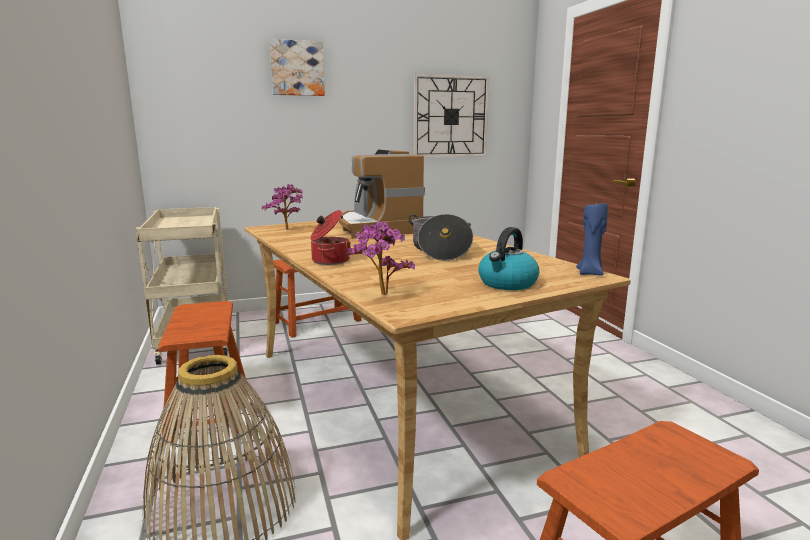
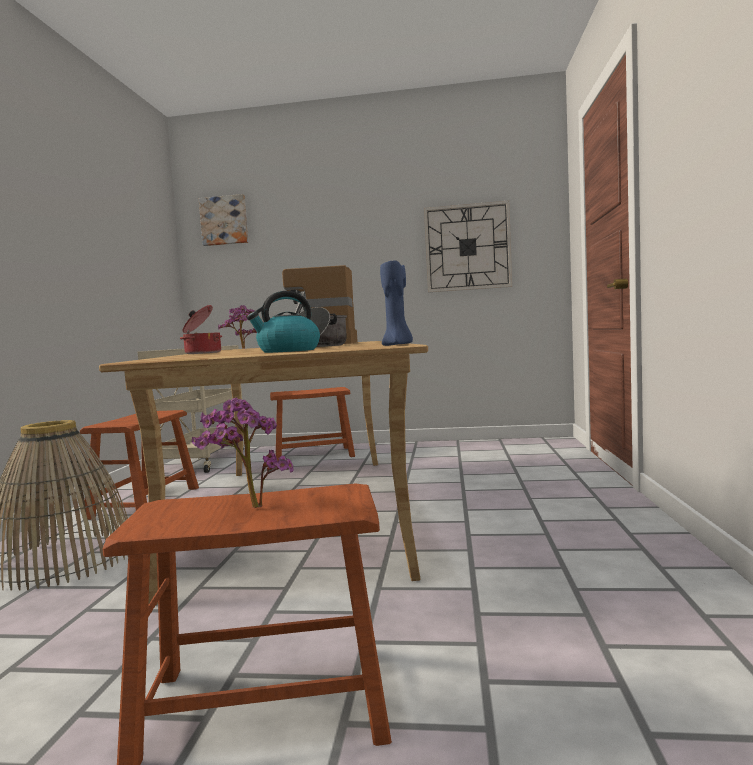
camera: 25 degrees right, 10 degrees down
picture [270,39,325,96] -> picture moved to [199,194,248,246]
potted plant [347,221,415,295] -> potted plant moved to [192,398,293,508]

